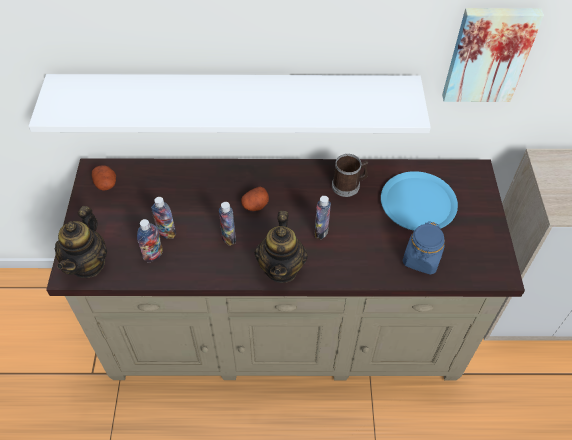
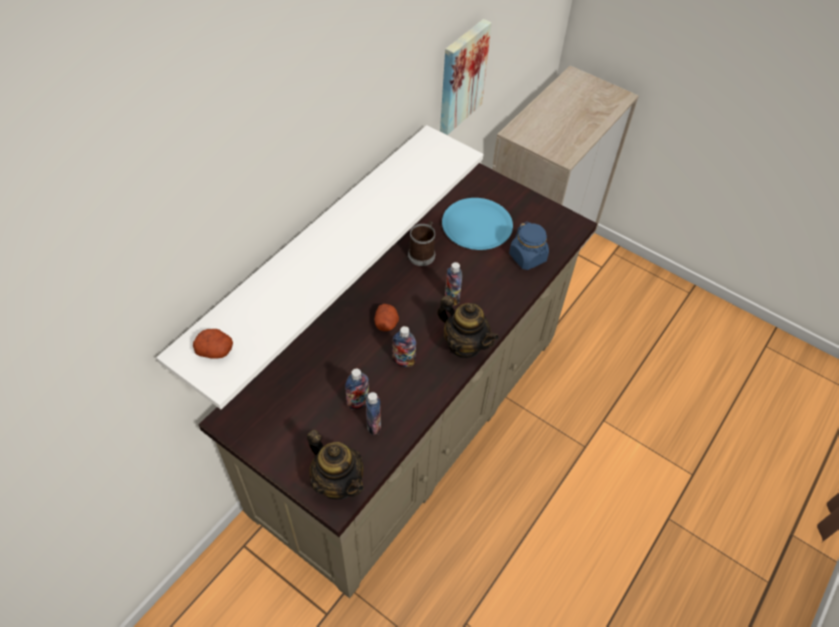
camera: 55 degrees left, 0 degrees up
potato [92,165,116,191] -> potato moved to [193,329,233,359]

